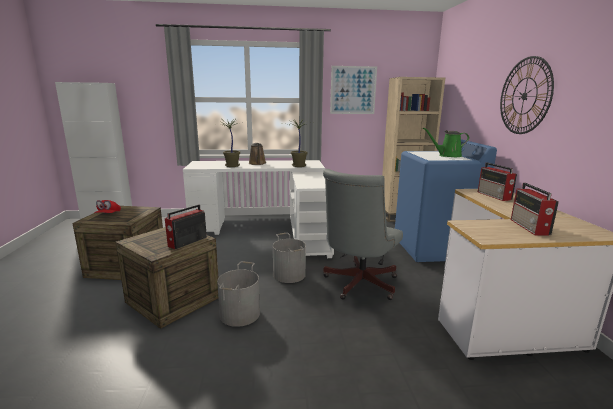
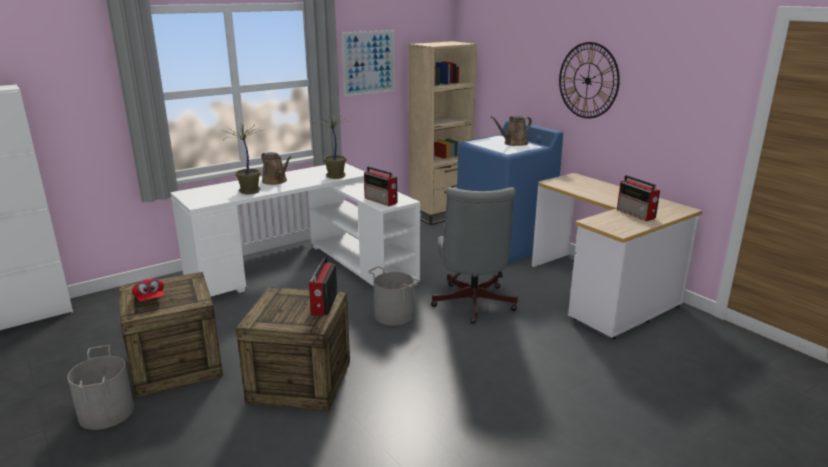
camera: 30 degrees left, 5 degrees up
grey bucket [217,262,260,327] -> grey bucket moved to [67,345,134,430]
green watering can [423,128,469,157] -> brown watering can [491,116,532,146]
radio [478,163,517,201] -> radio moved to [364,166,397,206]

